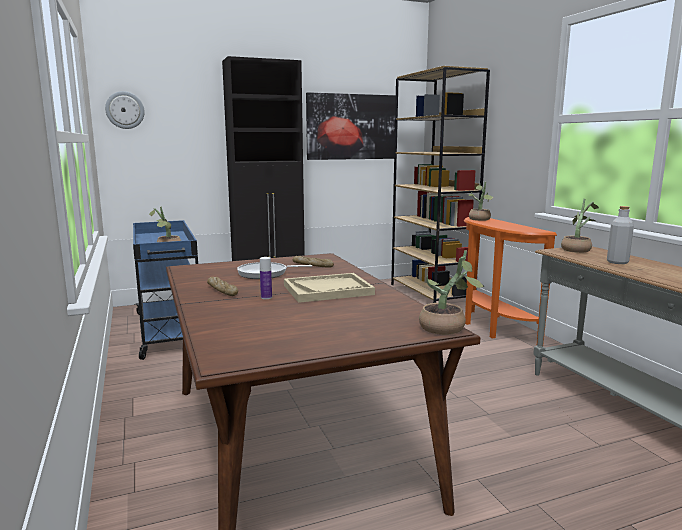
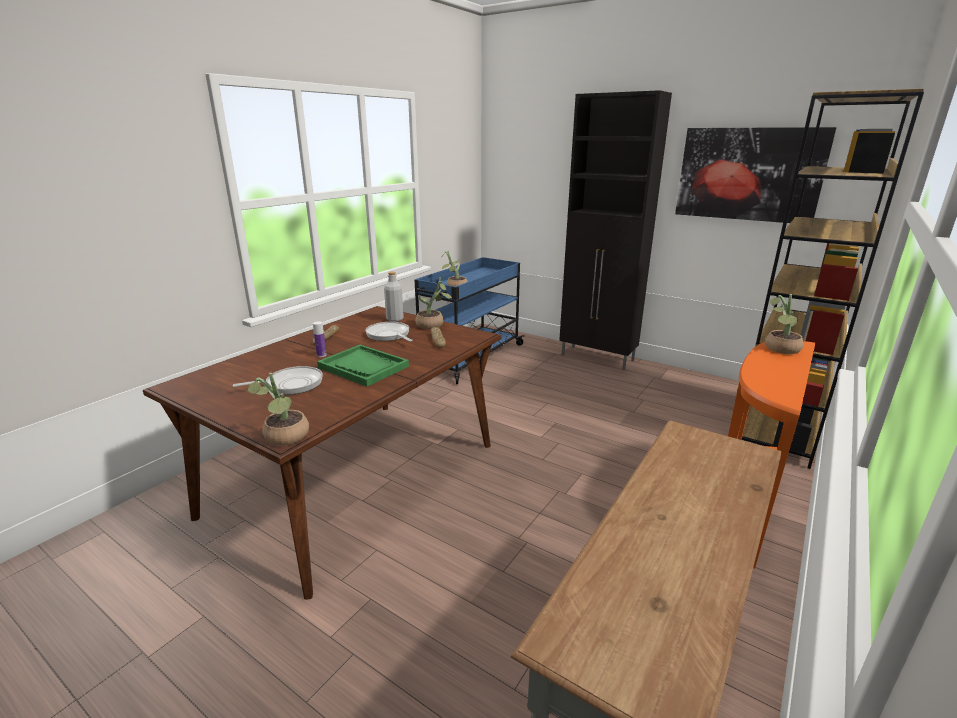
camera: 55 degrees right, 10 degrees up
wall clock [105,91,144,129] -> none
beige tray [284,273,375,303] -> green tray [317,345,409,387]
potted plant [561,199,599,253] -> potted plant moved to [415,277,452,329]
grey bottle [607,206,634,264] -> grey bottle moved to [384,272,404,322]
none -> frying pan [232,366,323,395]

